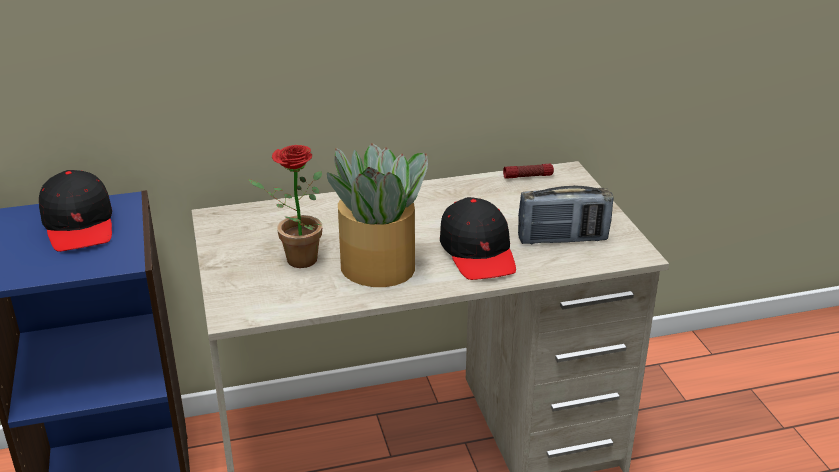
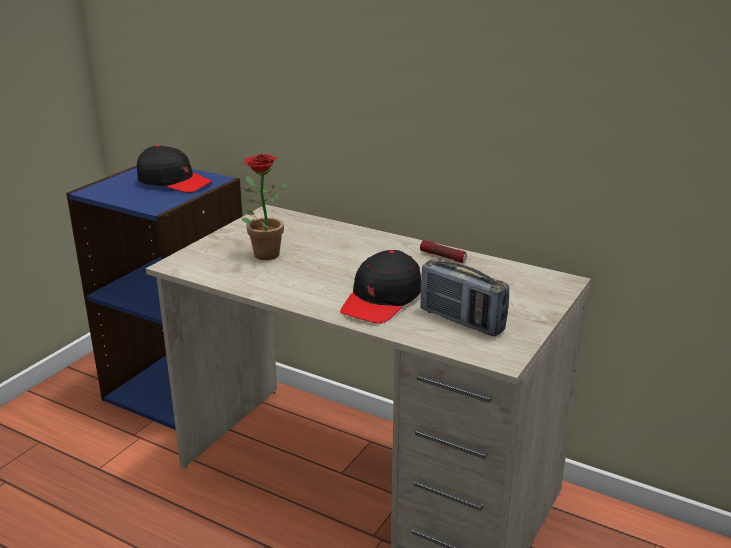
camera: 45 degrees right, 5 degrees down
black cap [39,170,112,252] -> black cap turned 90 degrees counterclockwise [137,145,212,193]
potted plant [327,143,428,287] -> none
flashlight [503,164,554,179] -> flashlight moved to [420,240,467,263]

